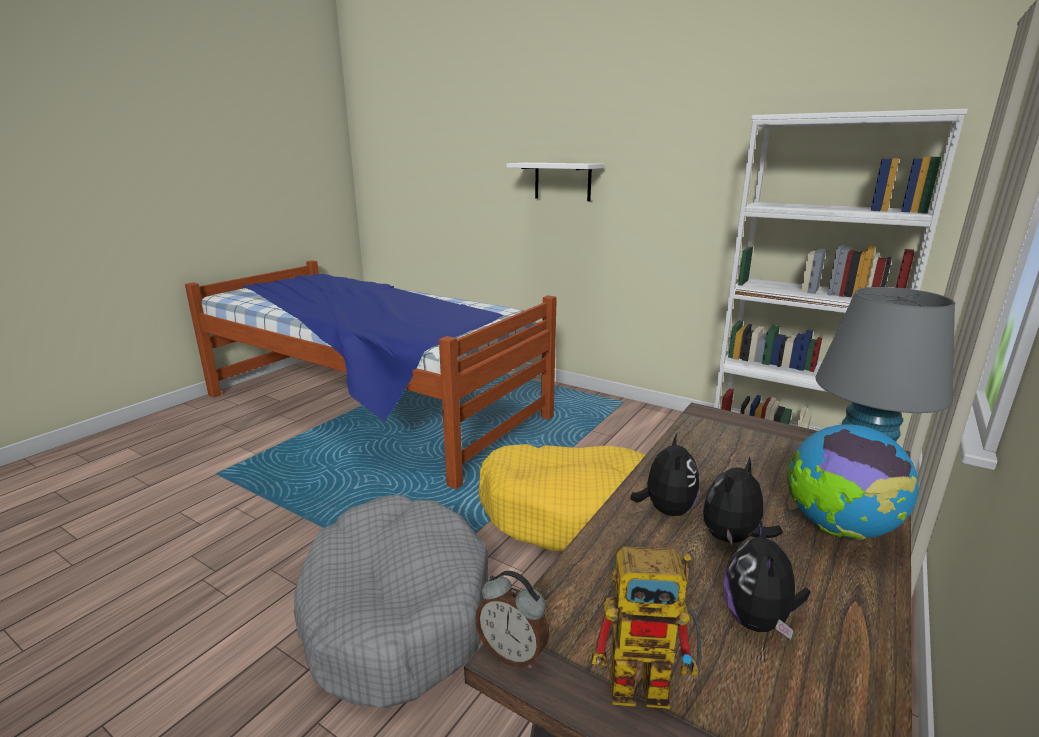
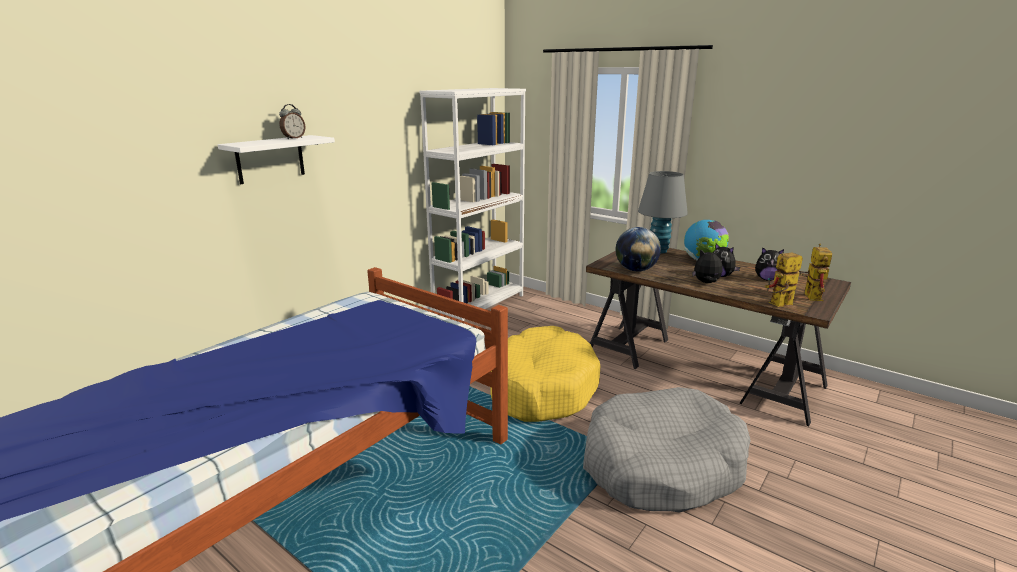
camera: 85 degrees left, 0 degrees up
alarm clock [475,571,549,668] -> alarm clock moved to [279,104,306,139]
none -> globe [616,227,661,272]
none -> toy robot [765,253,803,307]

